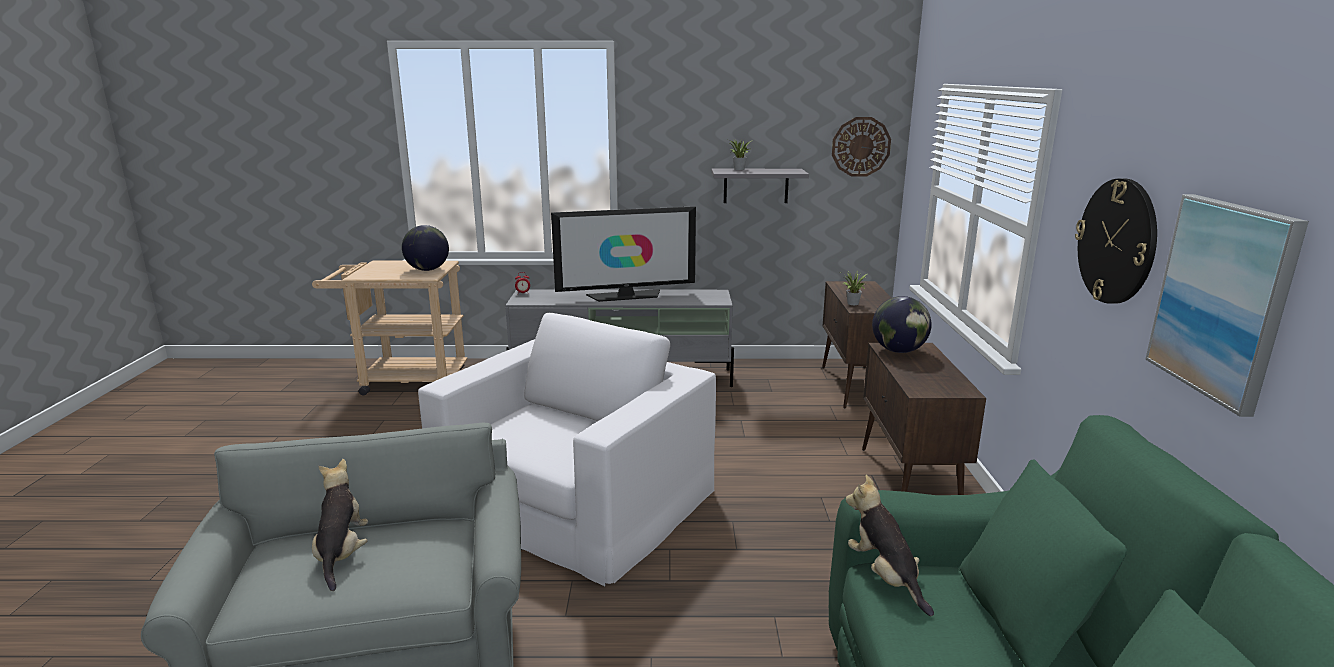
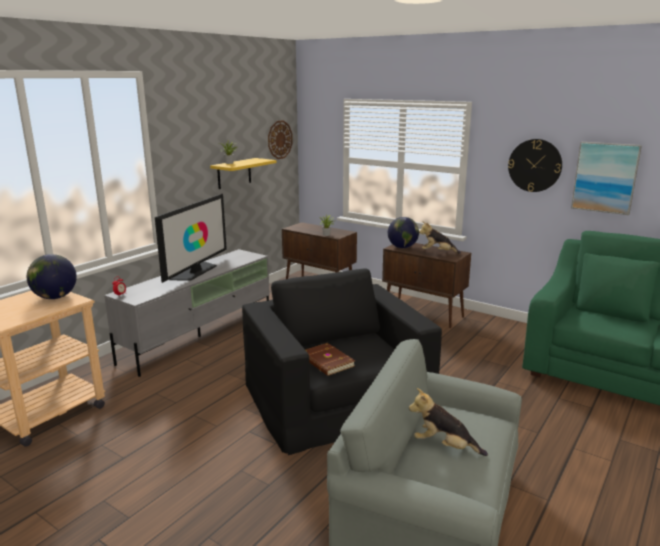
camera: 55 degrees left, 0 degrees up
white armchair [418,313,716,586] -> black armchair [242,269,442,455]
grey shelf [711,169,809,203] -> yellow shelf [210,158,276,189]
plush toy [846,475,934,616] -> plush toy moved to [419,221,461,254]
none -> brown book [306,343,355,376]

